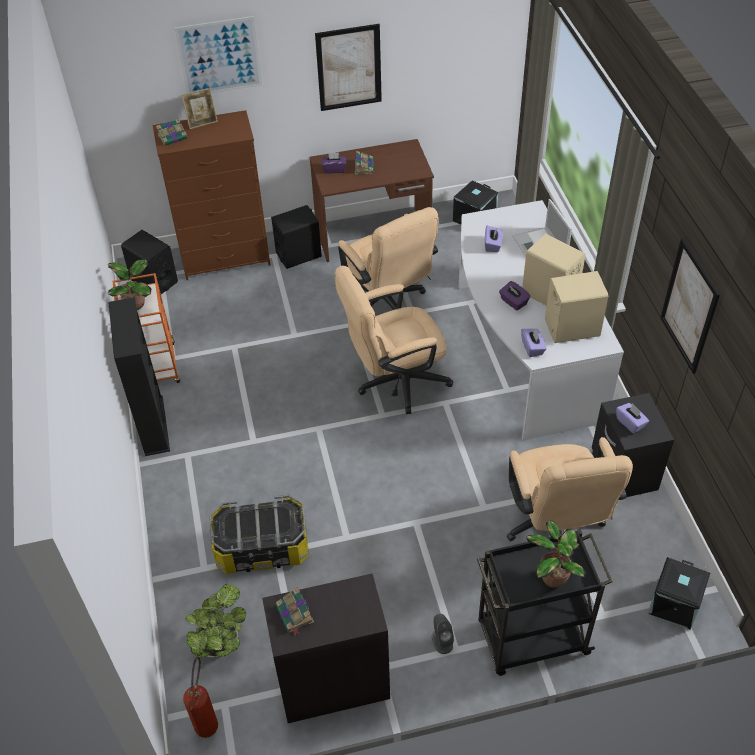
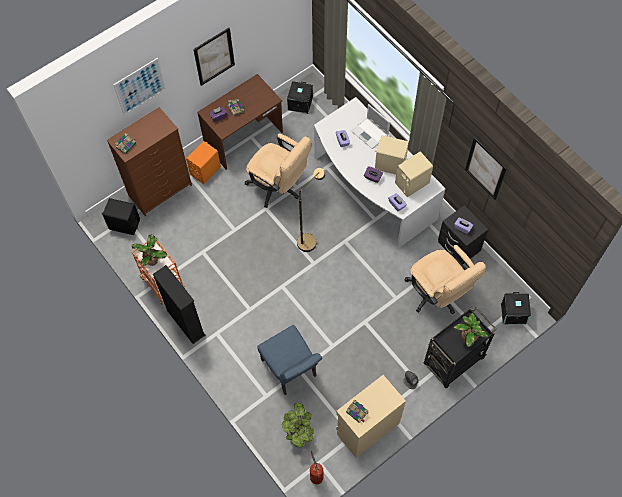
camera: 25 degrees left, 15 degrees up
picture frame [181,88,218,129] -> none
storage box [210,495,309,574] -> blue chair [257,325,322,395]
black cabinet [262,573,390,723] -> beige cabinet [336,375,406,458]
black speaker [271,205,322,269] -> orange speaker [186,141,221,184]
beige office chair [335,266,453,414] -> brown floor lamp [297,168,325,252]

